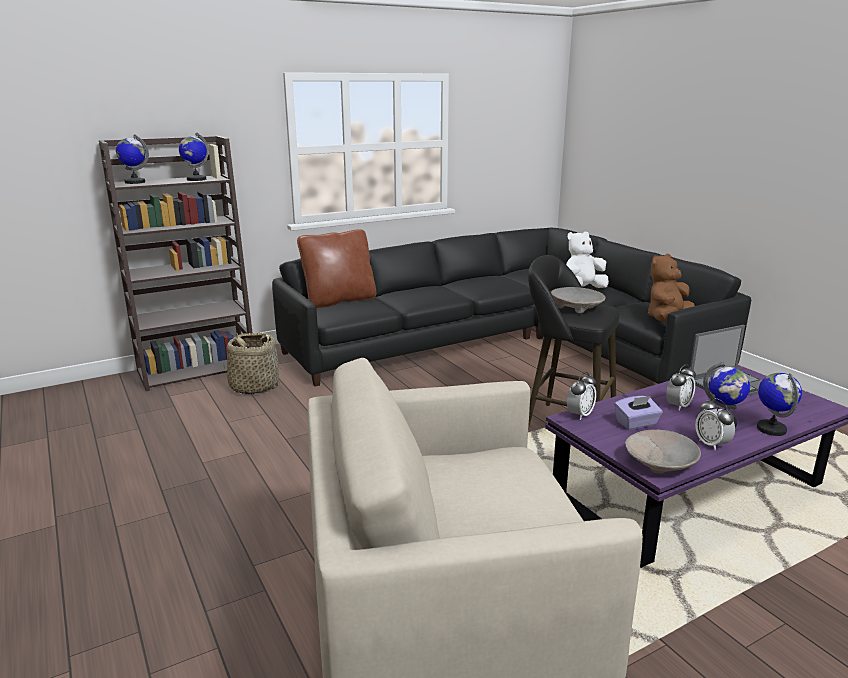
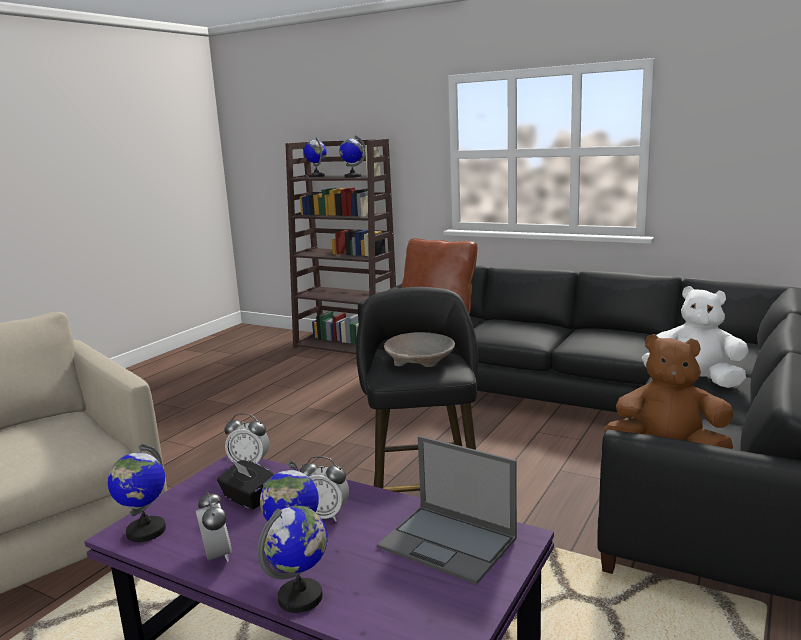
camera: 60 degrees right, 5 degrees down
basket [223,332,280,395] -> none
purple tissue box [614,396,663,430] -> black tissue box [217,460,275,510]
beige bowl [625,430,701,474] -> globe [108,444,166,542]
alarm clock [695,398,735,451] -> alarm clock turned 120 degrees clockwise [196,490,232,562]

